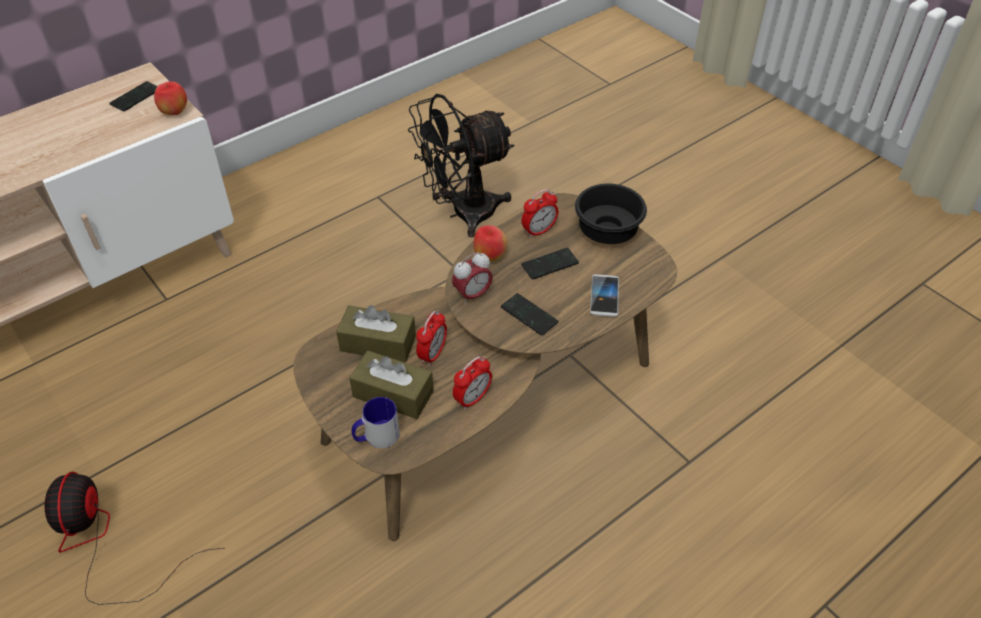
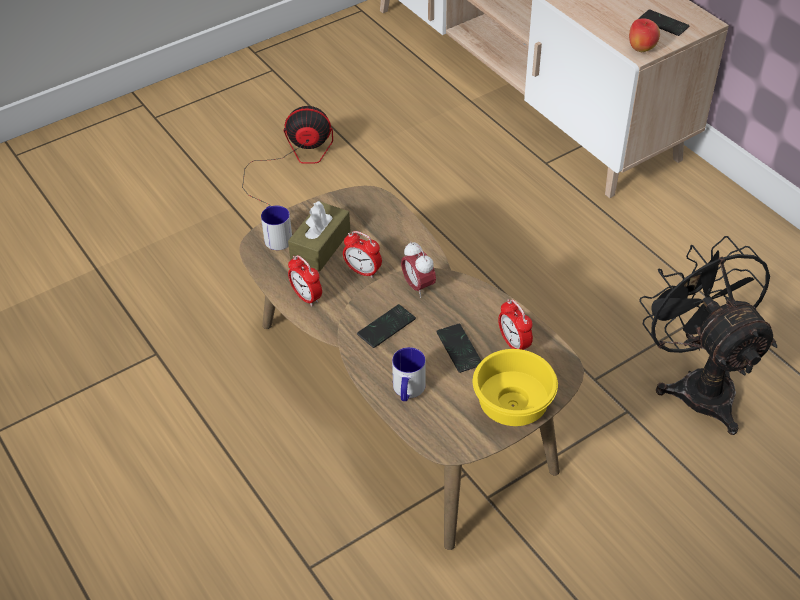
camera: 95 degrees right, 0 degrees up
brown tissue box [336,305,416,363] -> none
apple [473,225,508,261] -> none
black bowl [575,184,647,244] -> yellow bowl [473,349,558,426]
phone [590,274,619,317] -> mug [392,347,426,401]

